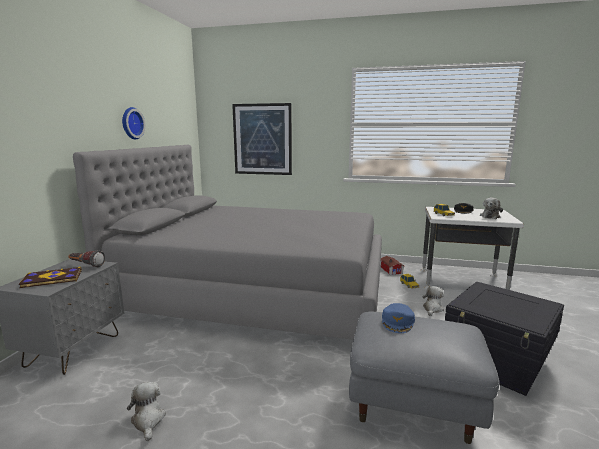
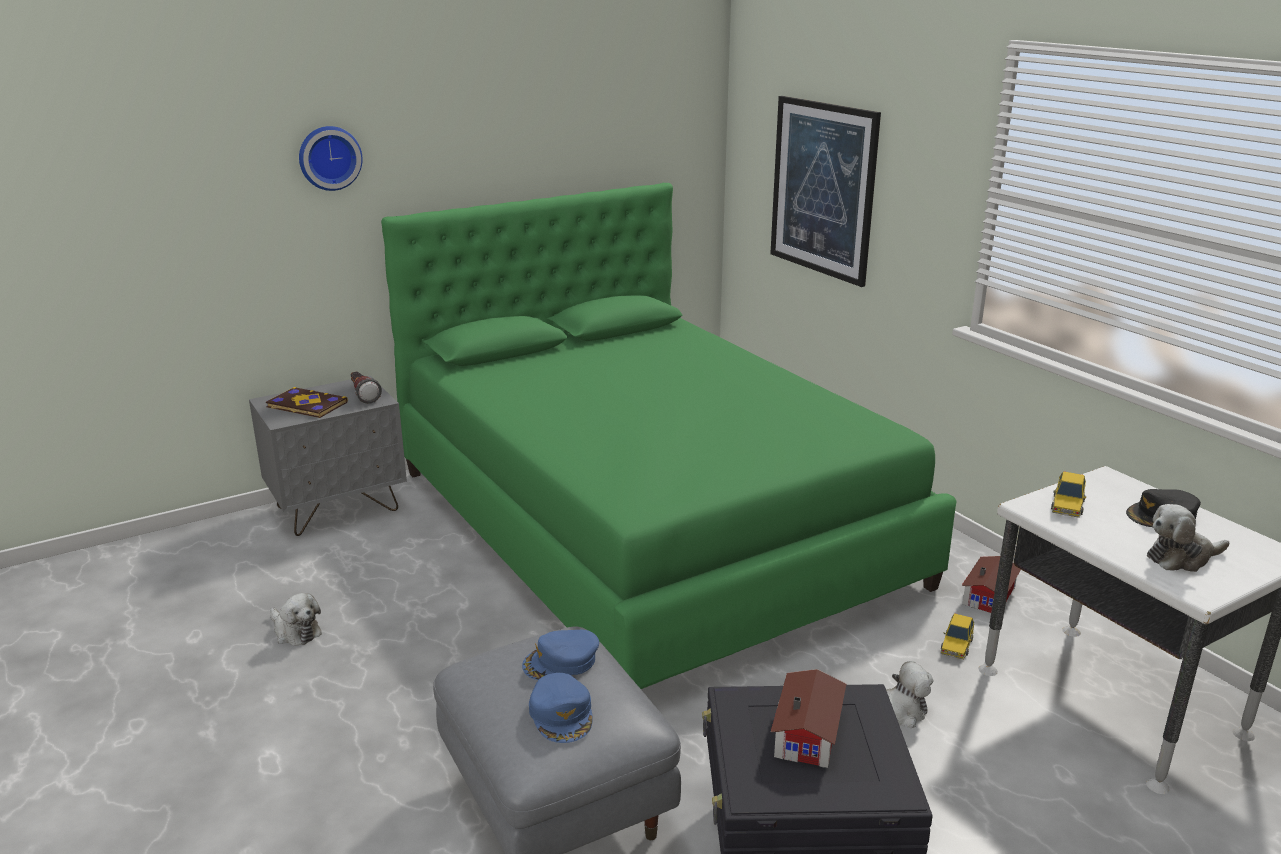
camera: 45 degrees right, 10 degrees up
grey bed [73,145,382,340] -> green bed [381,183,957,689]
wall clock [122,107,145,139] -> wall clock moved to [299,126,363,191]
plush toy [127,382,166,441] -> plush toy turned 105 degrees clockwise [270,593,322,646]
none -> blue cap [529,673,593,743]
none -> toy house [771,669,846,768]

